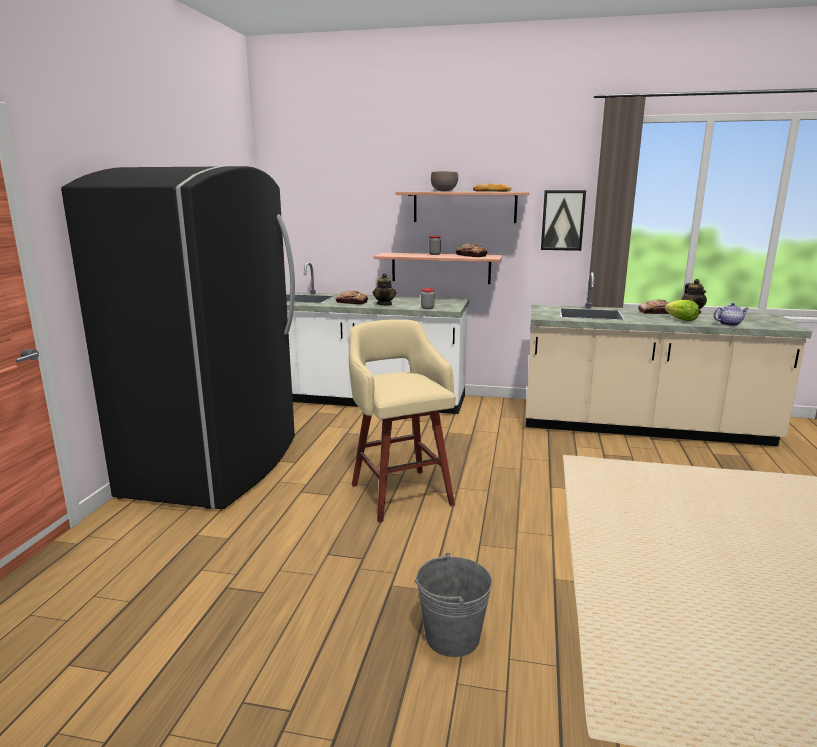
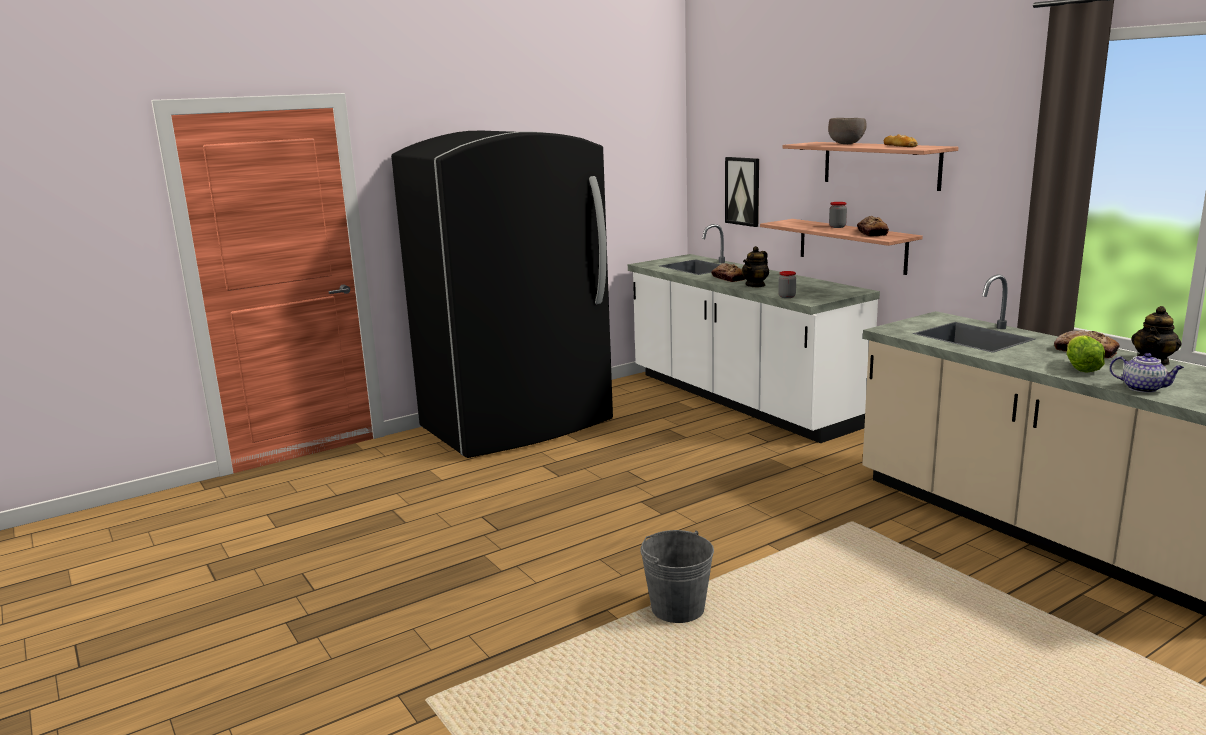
camera: 45 degrees right, 0 degrees up
beige stool [349,319,455,523] -> none
grey bucket [415,553,492,657] -> grey bucket moved to [640,530,714,623]
picture [541,190,586,251] -> picture moved to [725,157,759,227]

